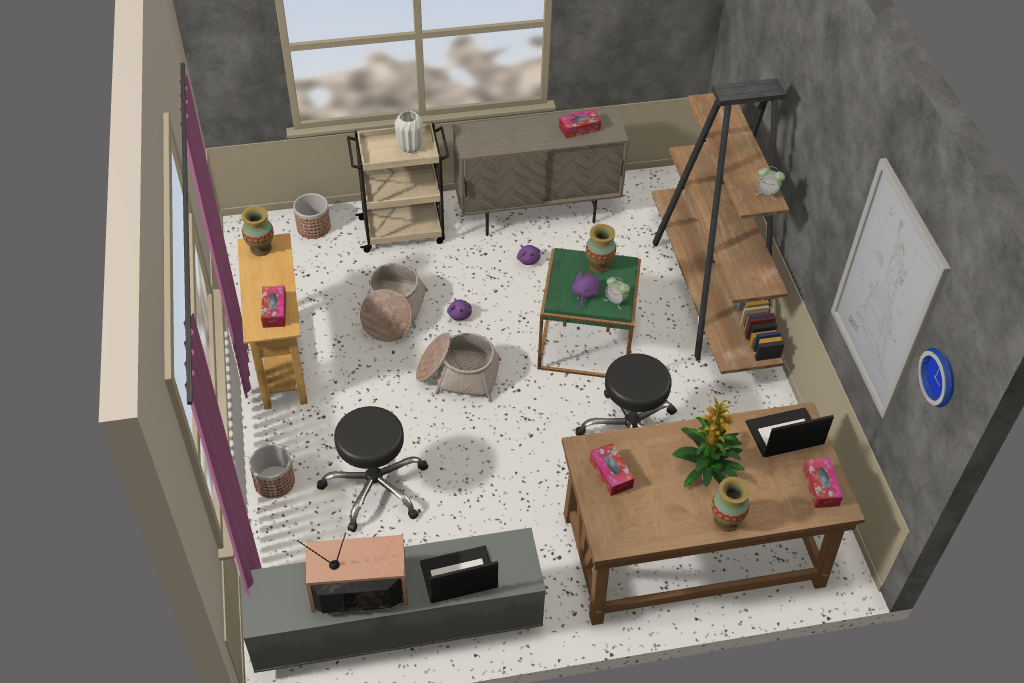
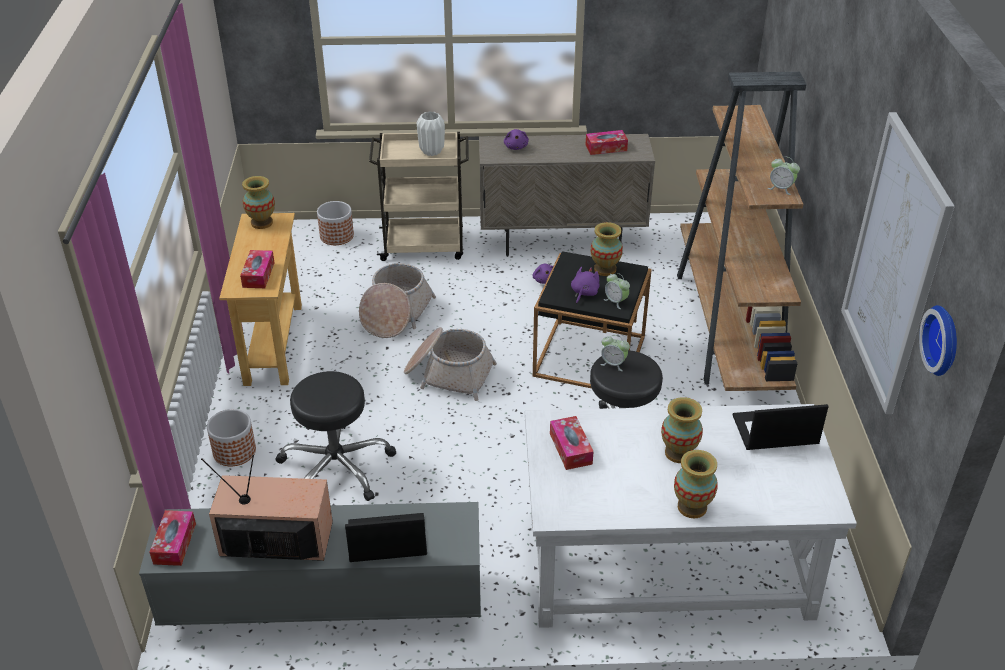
camera: 10 degrees right, 10 degrees down
purple plush toy [447,298,472,320] -> purple plush toy moved to [504,129,529,150]
green side table [537,248,641,378] -> black side table [533,251,652,388]
brown desk [562,402,865,625] -> white desk [525,404,857,628]
potted plant [672,396,744,487] -> vase [661,397,703,463]
tissue box [803,458,843,508] -> tissue box moved to [150,510,196,566]
none -> alarm clock [600,335,630,371]

